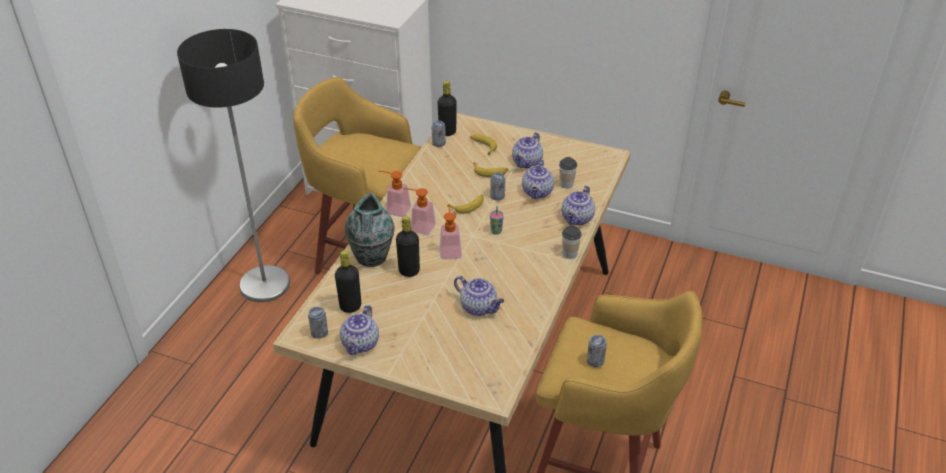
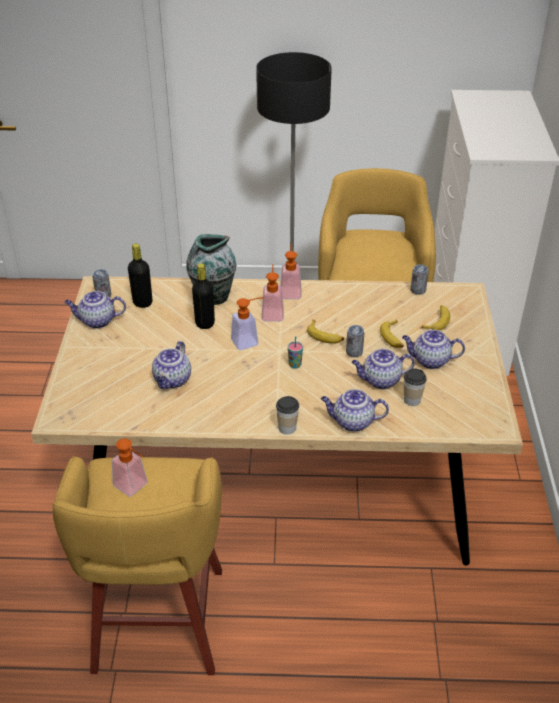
camera: 70 degrees right, 0 degrees up
black bottle [438,81,456,136] -> none
can [587,335,607,367] -> soap dispenser [112,438,148,497]

